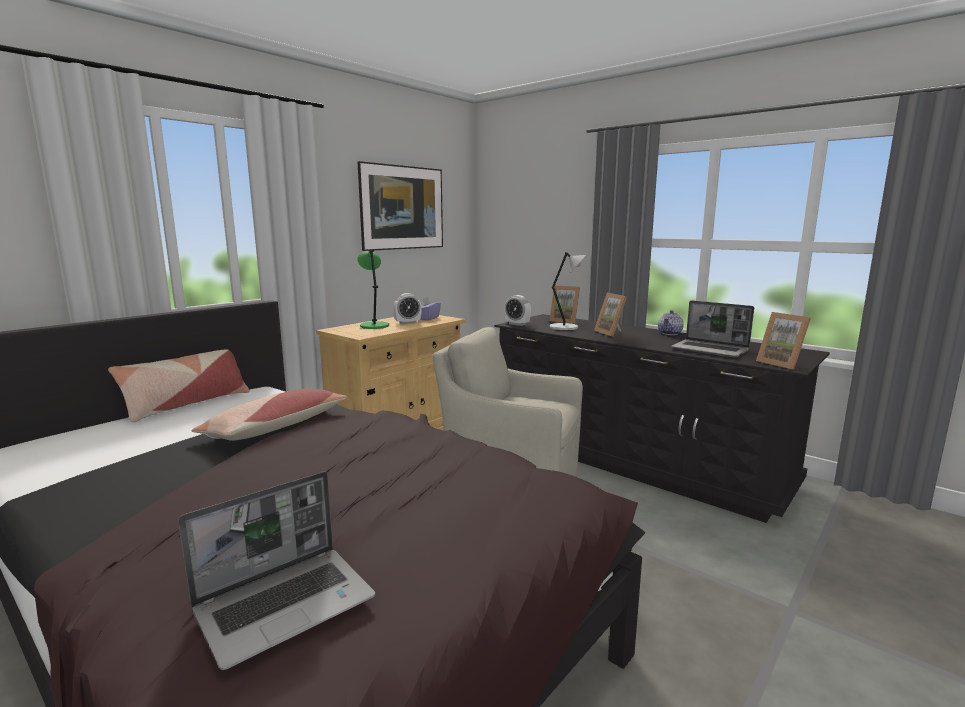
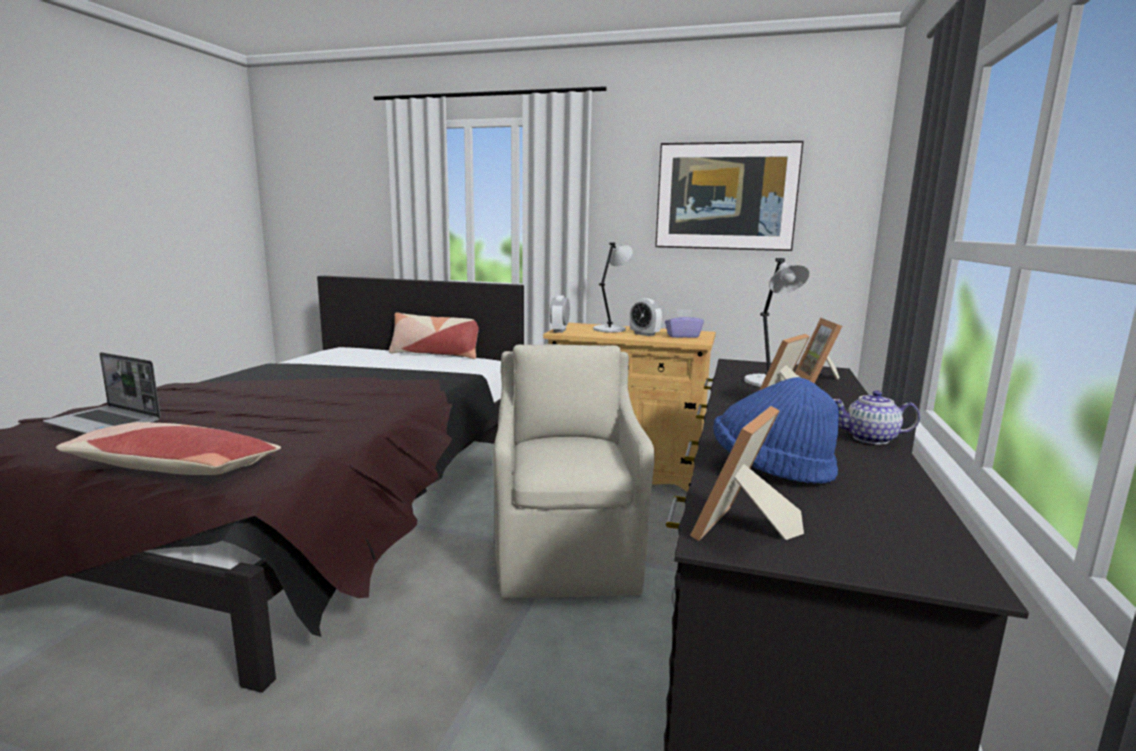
camera: 65 degrees right, 0 degrees up
pillow [191,389,347,441] -> pillow moved to [56,422,281,475]
green table lamp [357,249,389,329] -> grey table lamp [593,242,633,333]
alarm clock [504,295,531,326] -> alarm clock moved to [550,295,570,333]
laptop [671,300,754,358] -> blue hat [713,377,839,484]

